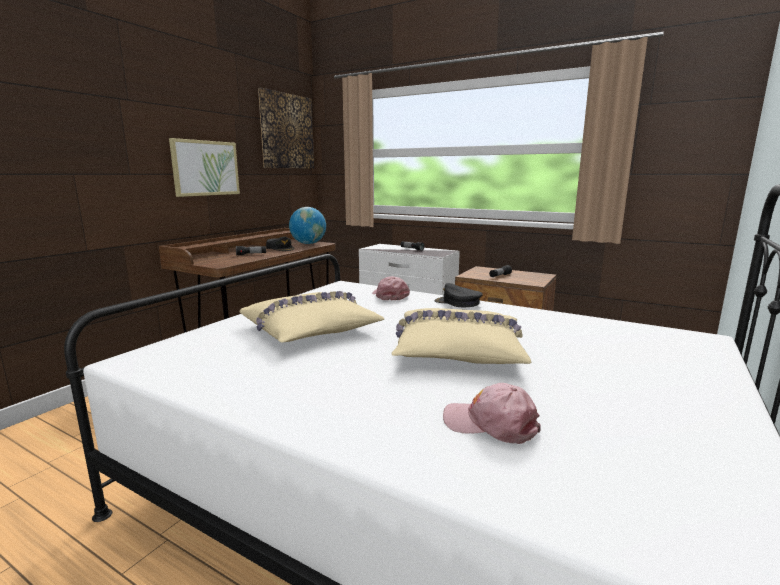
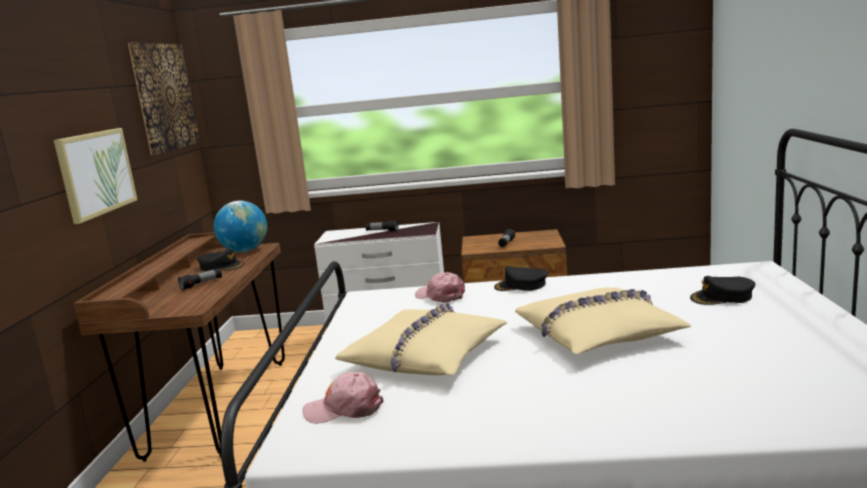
camera: 25 degrees left, 0 degrees up
pink cap [443,383,541,444] -> pink cap moved to [303,372,384,424]
none -> black cap [690,276,755,305]

